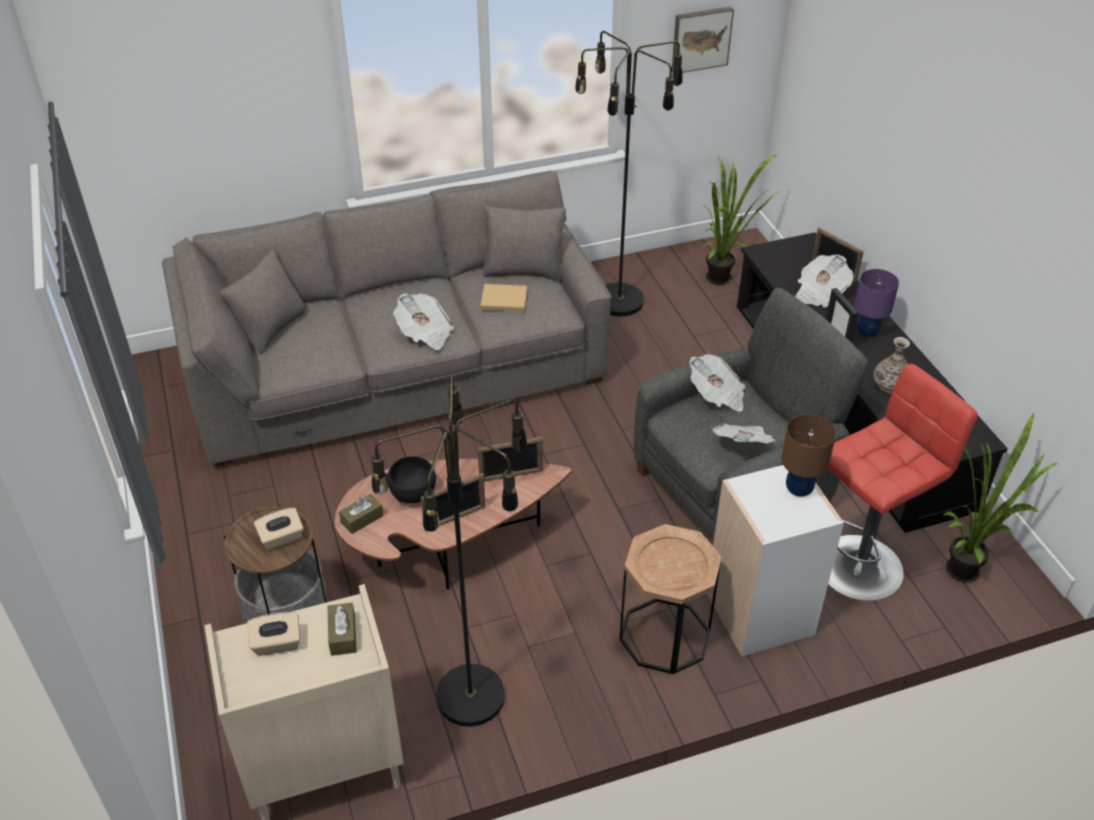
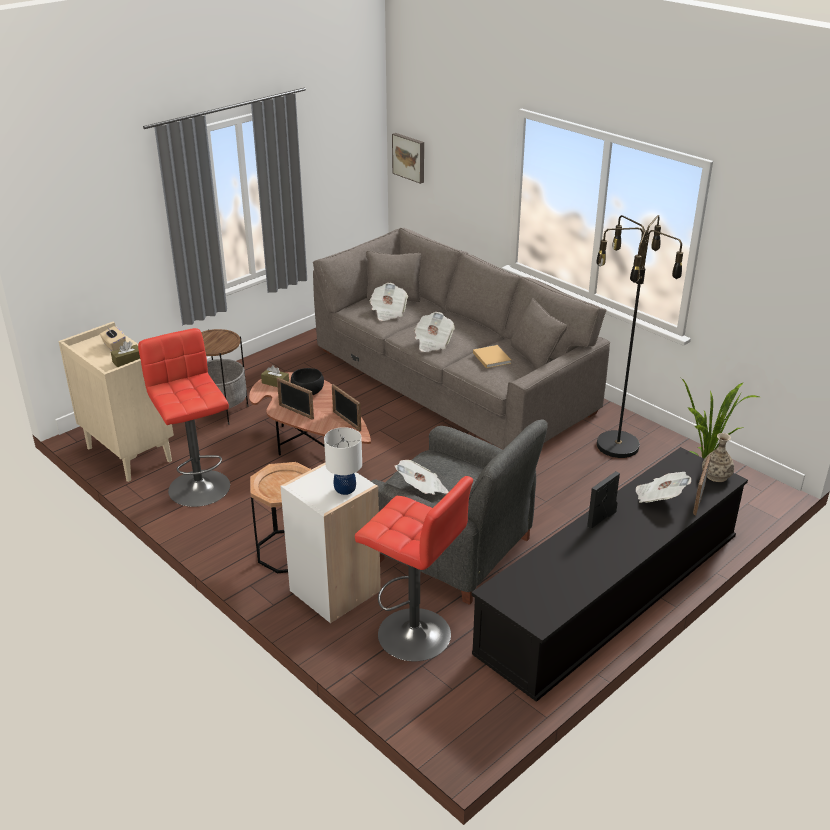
camera: 65 degrees right, 10 degrees down
beige tissue box [254,508,303,550] -> none
floor lamp [372,376,527,727] -> red stool [138,328,230,507]
picture [672,7,734,73] -> picture moved to [392,133,424,184]
newspaper [690,354,745,412] -> newspaper moved to [370,283,408,321]
brown table lamp [781,414,836,497] -> white table lamp [324,427,362,495]
purple table lamp [854,269,899,337] -> none
vase [873,337,910,394] -> vase moved to [702,433,734,482]
potted plant [943,413,1058,582] -> none

